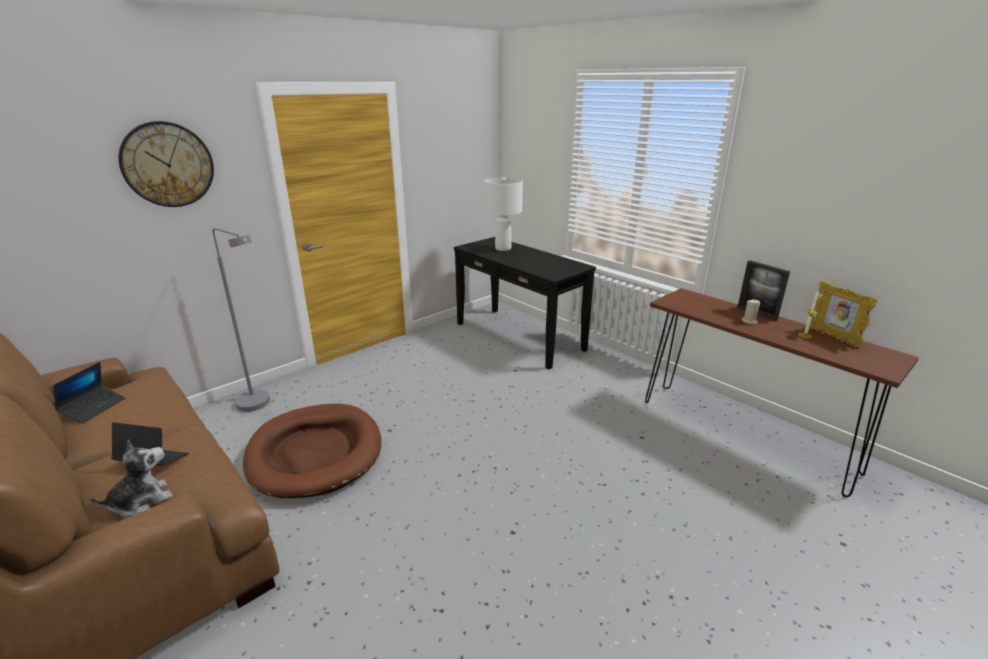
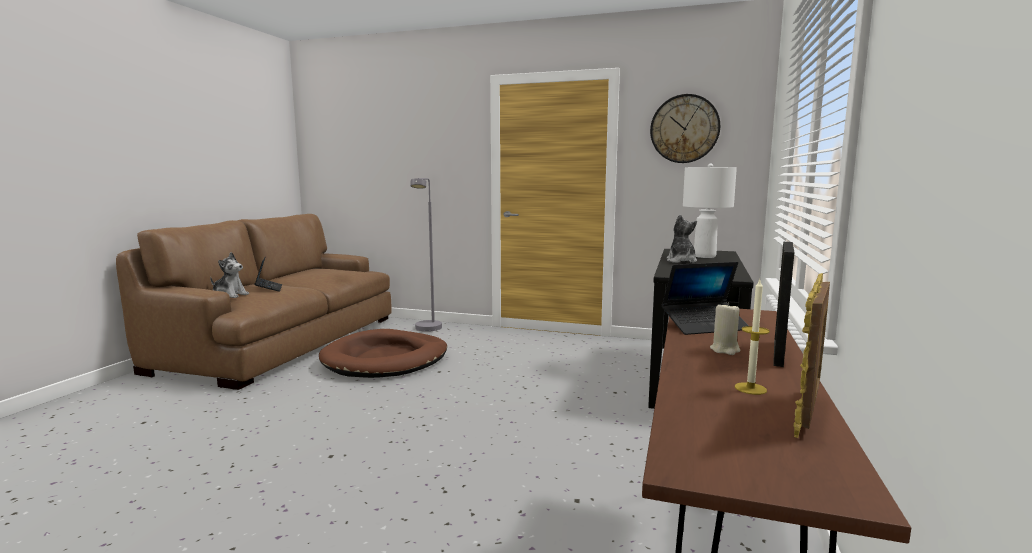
camera: 60 degrees right, 15 degrees down
laptop [53,362,126,424] -> laptop moved to [662,262,749,335]
wall clock [118,121,214,207] -> wall clock moved to [650,94,720,163]
none -> plush toy [667,215,697,263]

